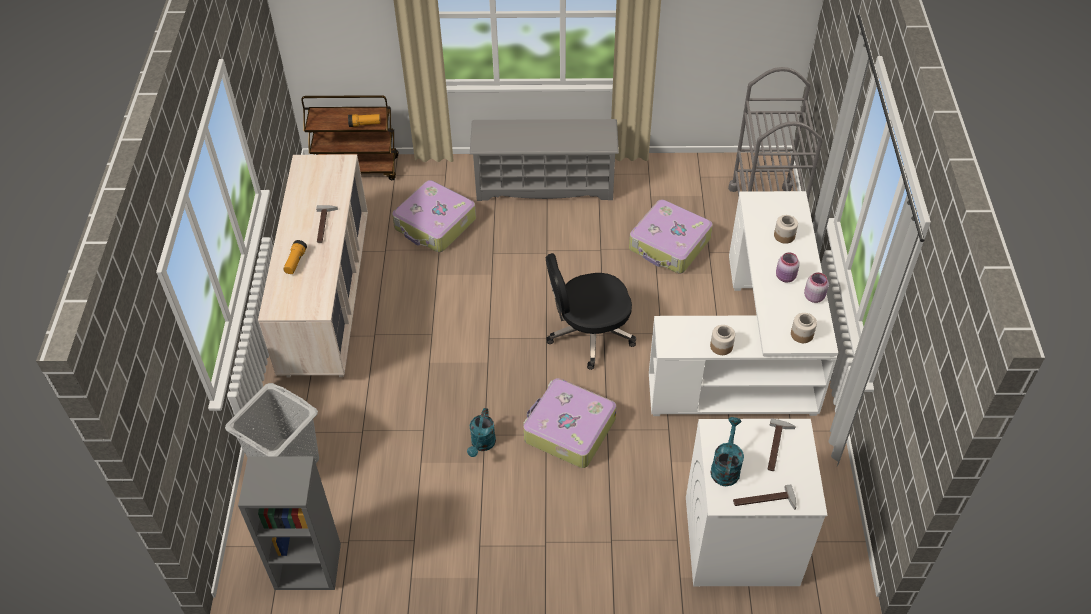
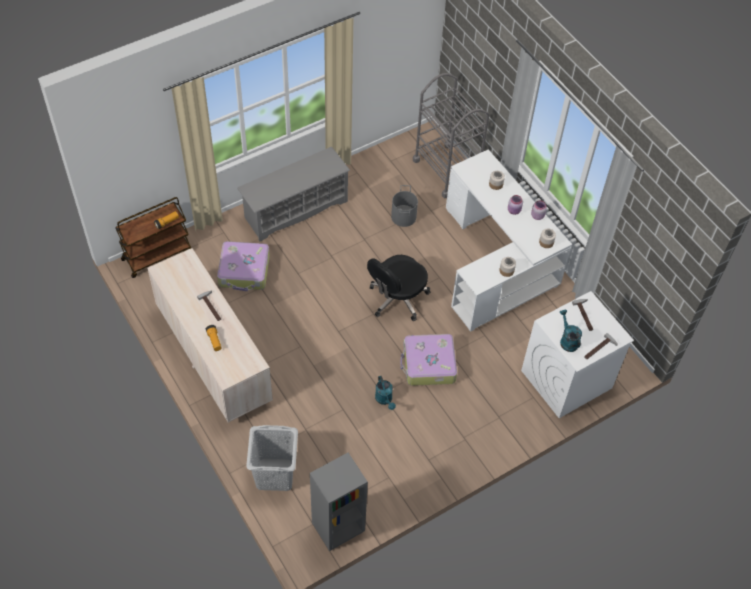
camera: 35 degrees left, 5 degrees up
suitcase [629,200,713,273] -> grey bucket [391,185,418,227]

